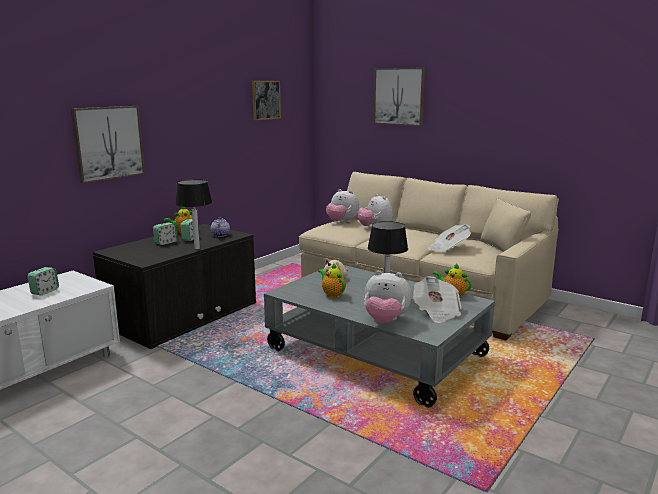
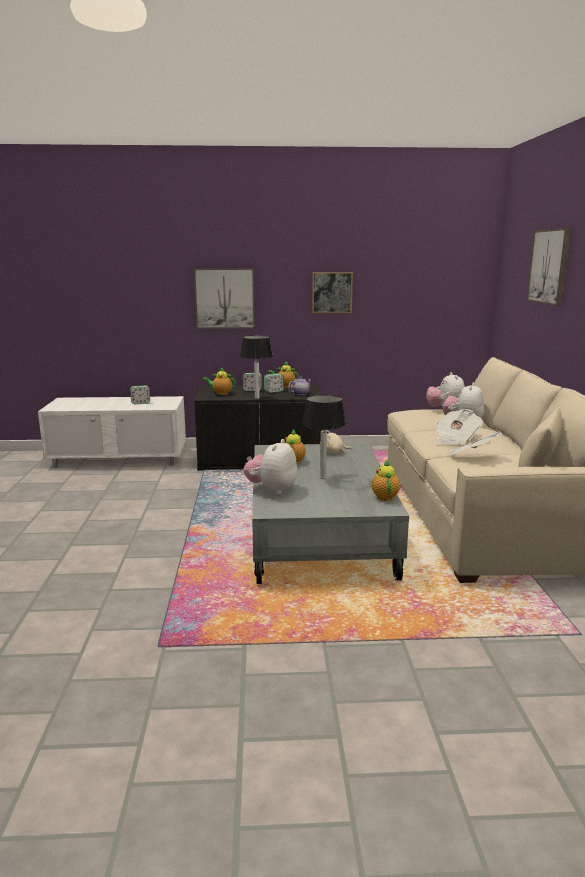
camera: 50 degrees right, 0 degrees up
picture [252,81,281,120] -> picture moved to [312,272,353,313]
plush toy [364,271,411,323] -> plush toy turned 45 degrees clockwise [244,439,297,495]
newspaper [413,276,461,323] -> newspaper moved to [435,409,483,445]
none -> teapot [202,367,236,395]

